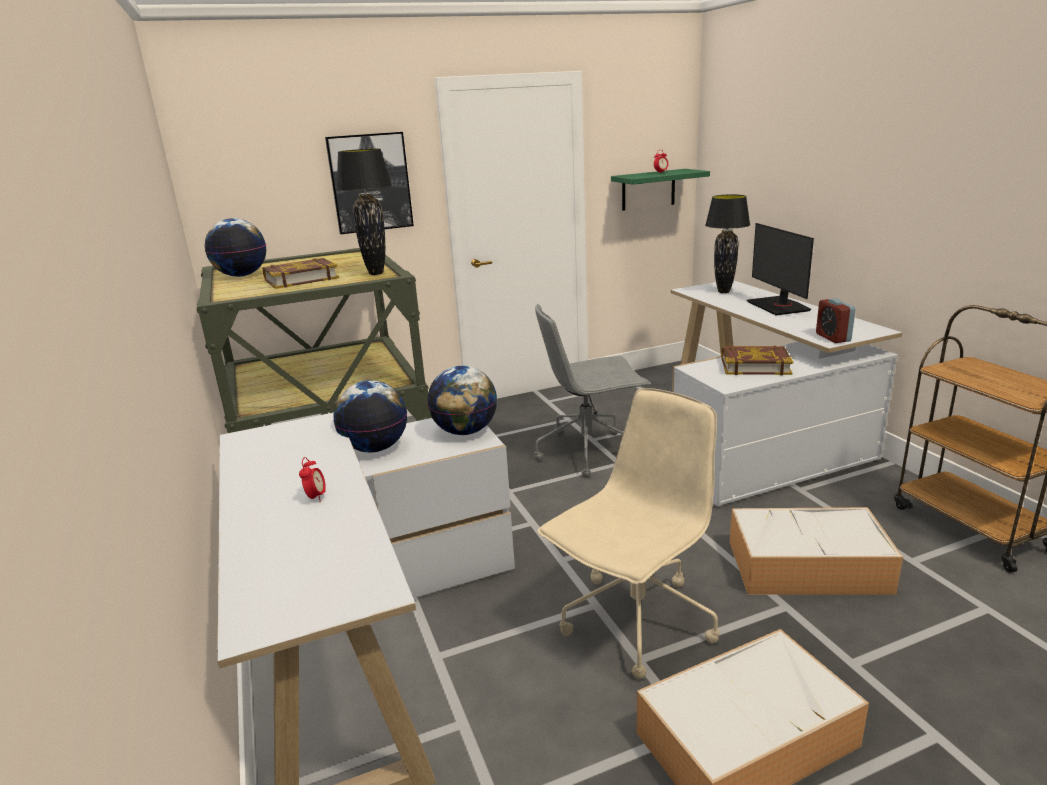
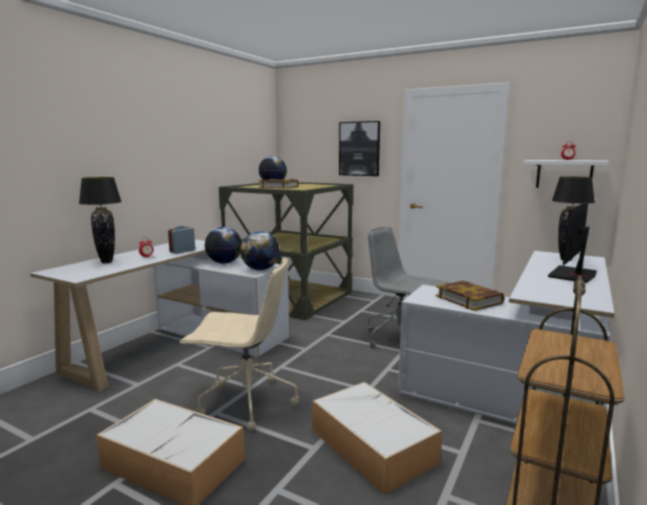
camera: 50 degrees right, 10 degrees down
black table lamp [336,149,392,275] -> black table lamp moved to [79,177,122,263]
green shelf [611,169,710,211] -> white shelf [524,160,609,188]
alarm clock [816,298,856,343] -> alarm clock moved to [168,226,195,254]

